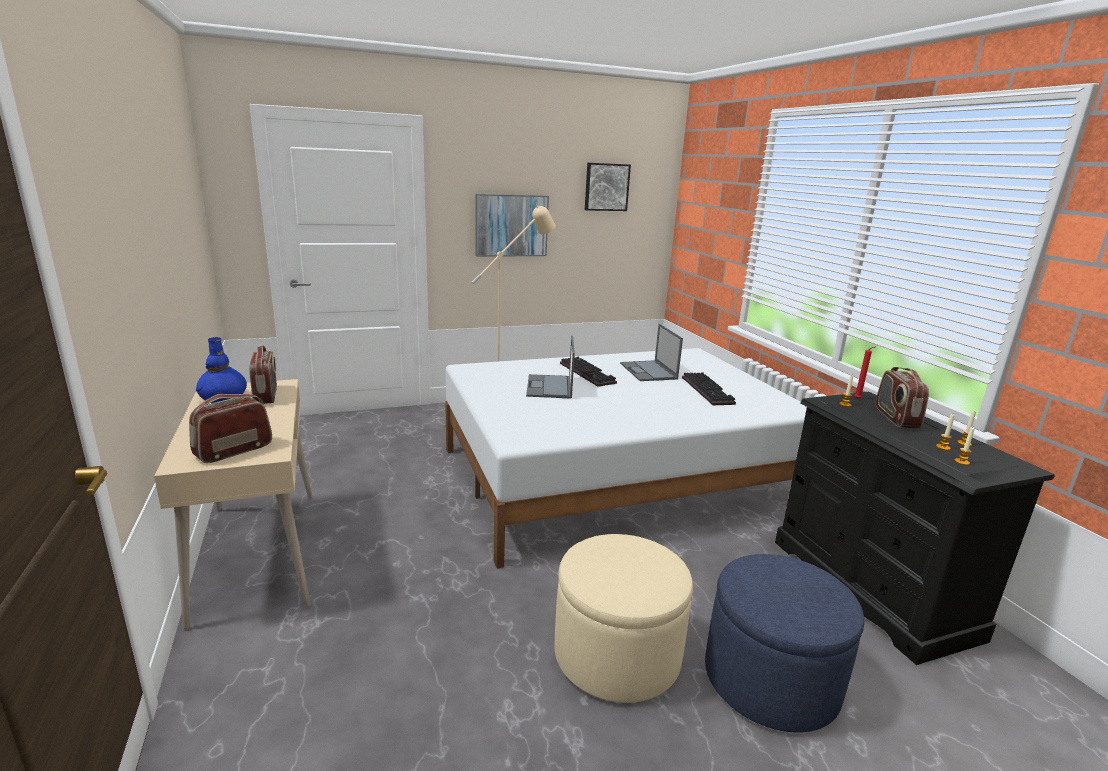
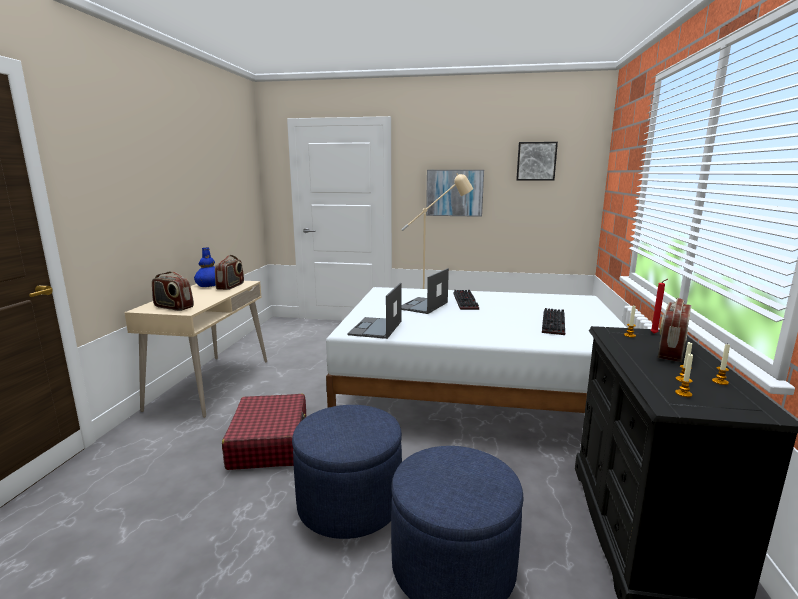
camera: 30 degrees right, 5 degrees down
radio [189,394,272,463] -> radio turned 135 degrees counterclockwise [152,271,194,311]
beige ottoman [555,534,693,703] -> blue ottoman [292,405,402,539]
laptop [620,324,683,381] -> laptop moved to [347,283,402,339]
none -> red suitcase [222,394,306,470]

